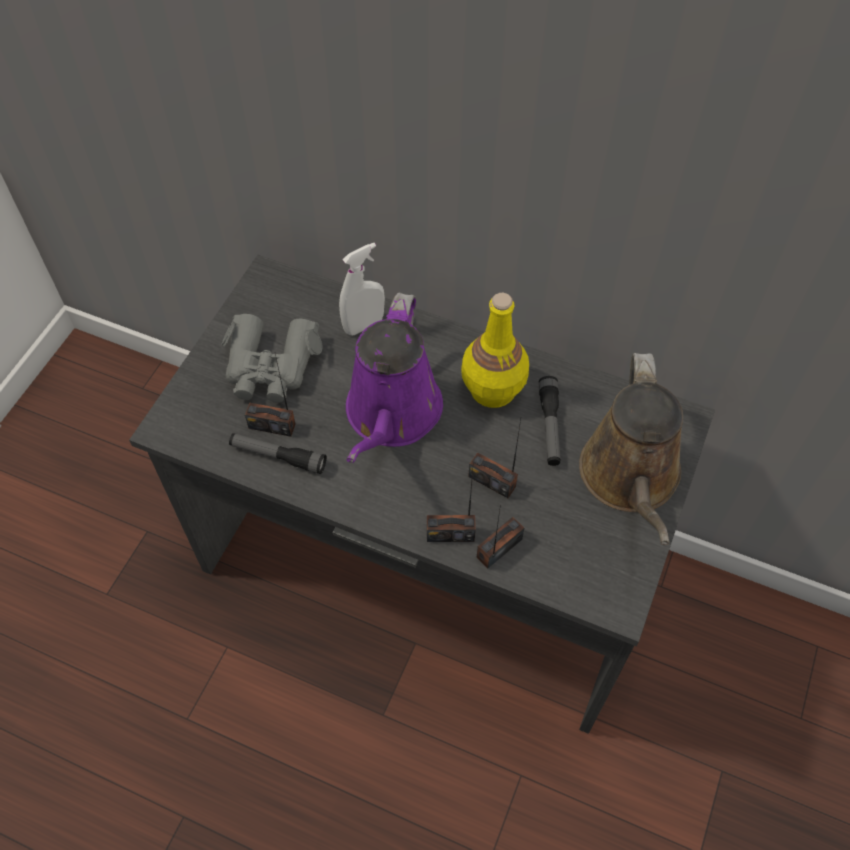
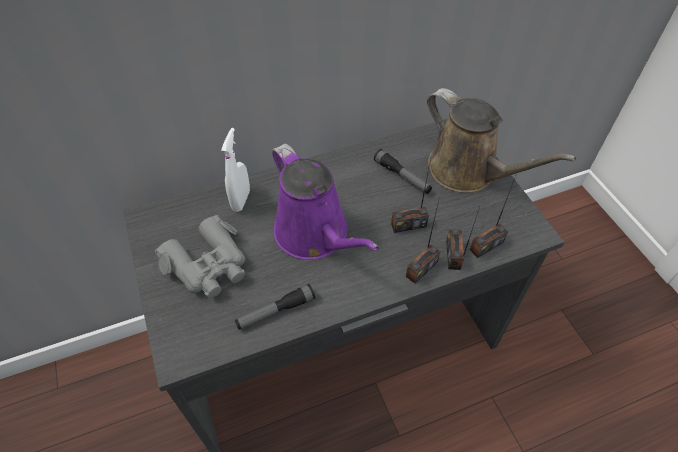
camera: 45 degrees left, 5 degrees down
radio [245,354,295,437] -> radio moved to [470,176,516,258]
yellow bottle [461,293,529,408] -> none

